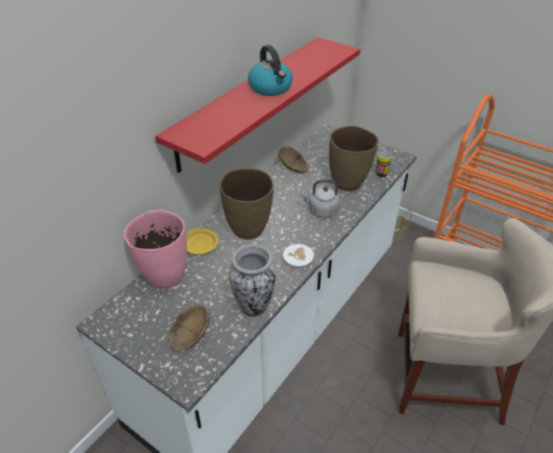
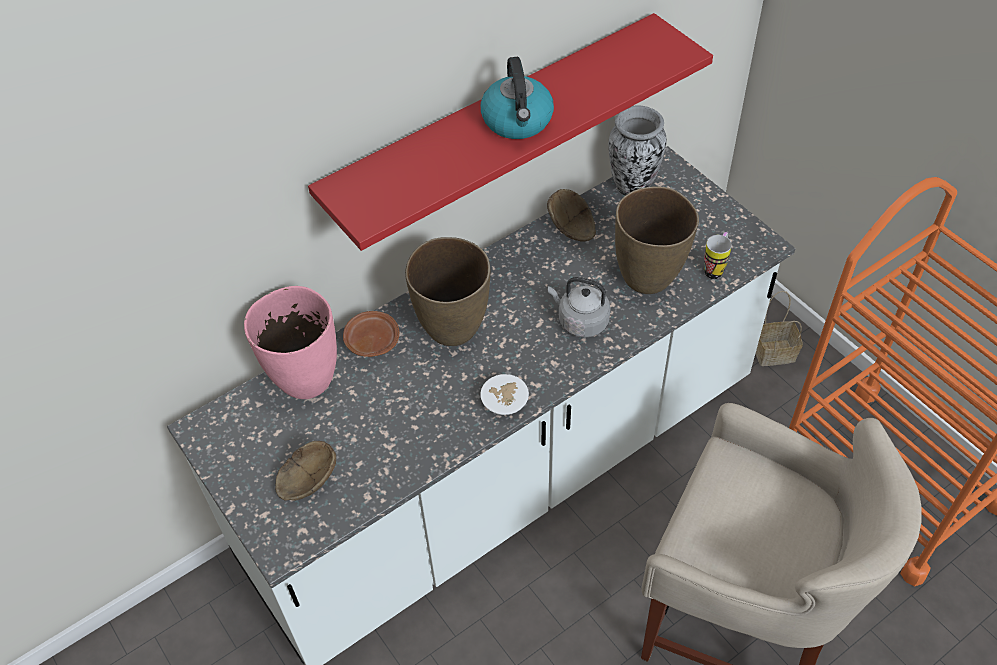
camera: 20 degrees right, 10 degrees up
yellow plate [186,228,219,255] -> brown plate [343,311,399,357]
vase [229,244,276,317] -> vase moved to [609,105,667,196]

